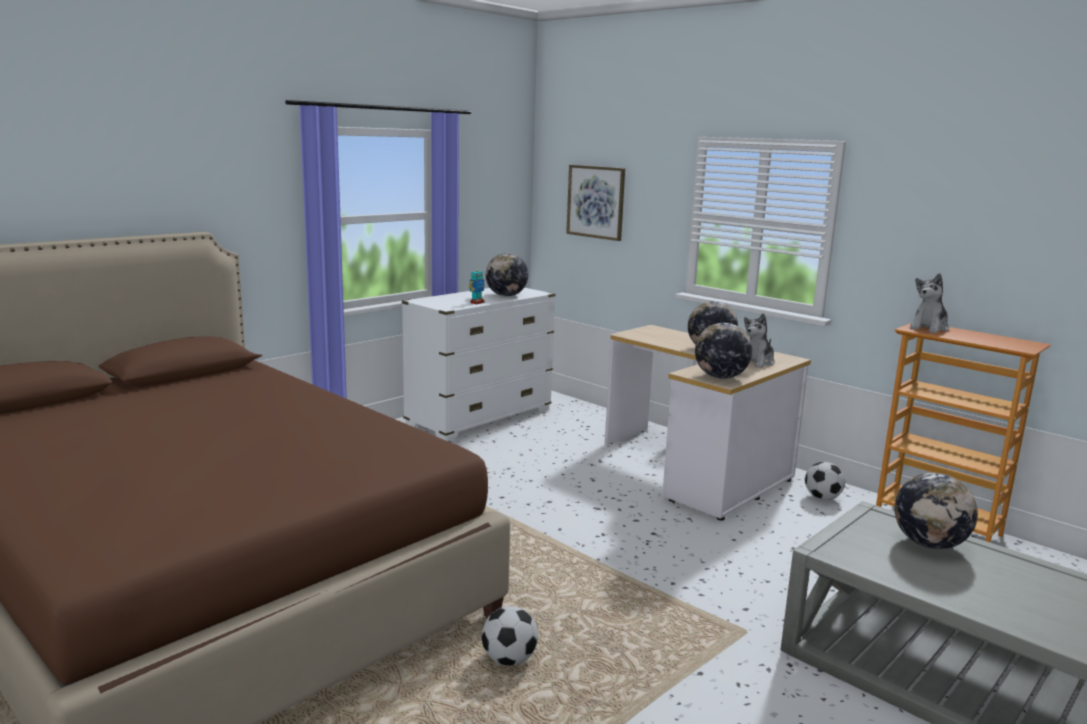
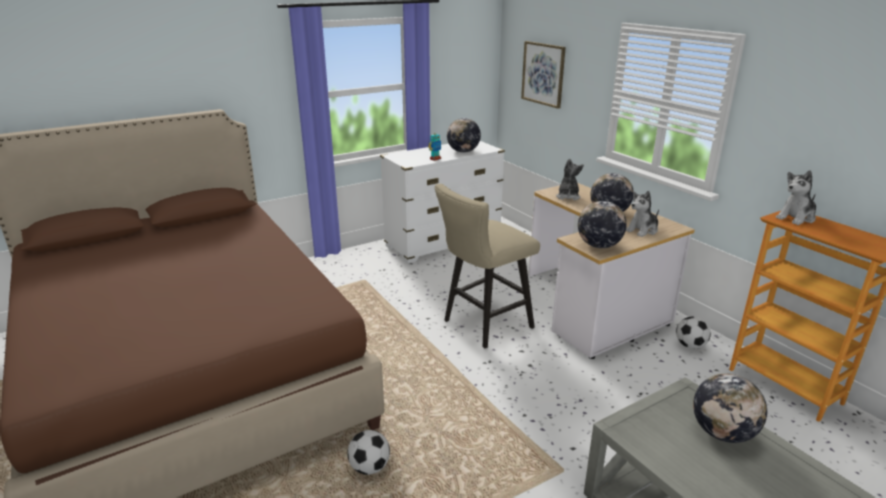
camera: 15 degrees right, 10 degrees up
none -> beige stool [434,184,540,348]
none -> plush toy [556,159,584,200]

